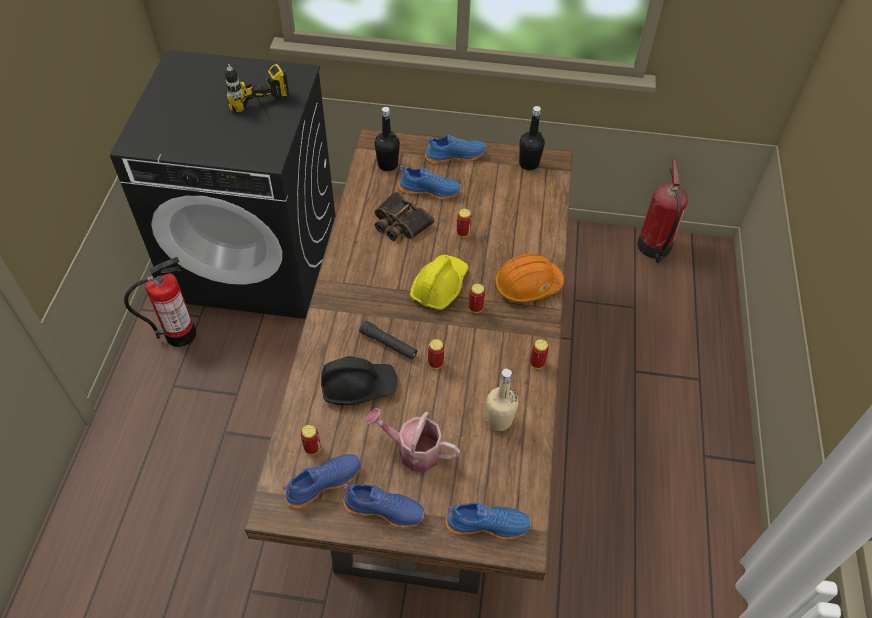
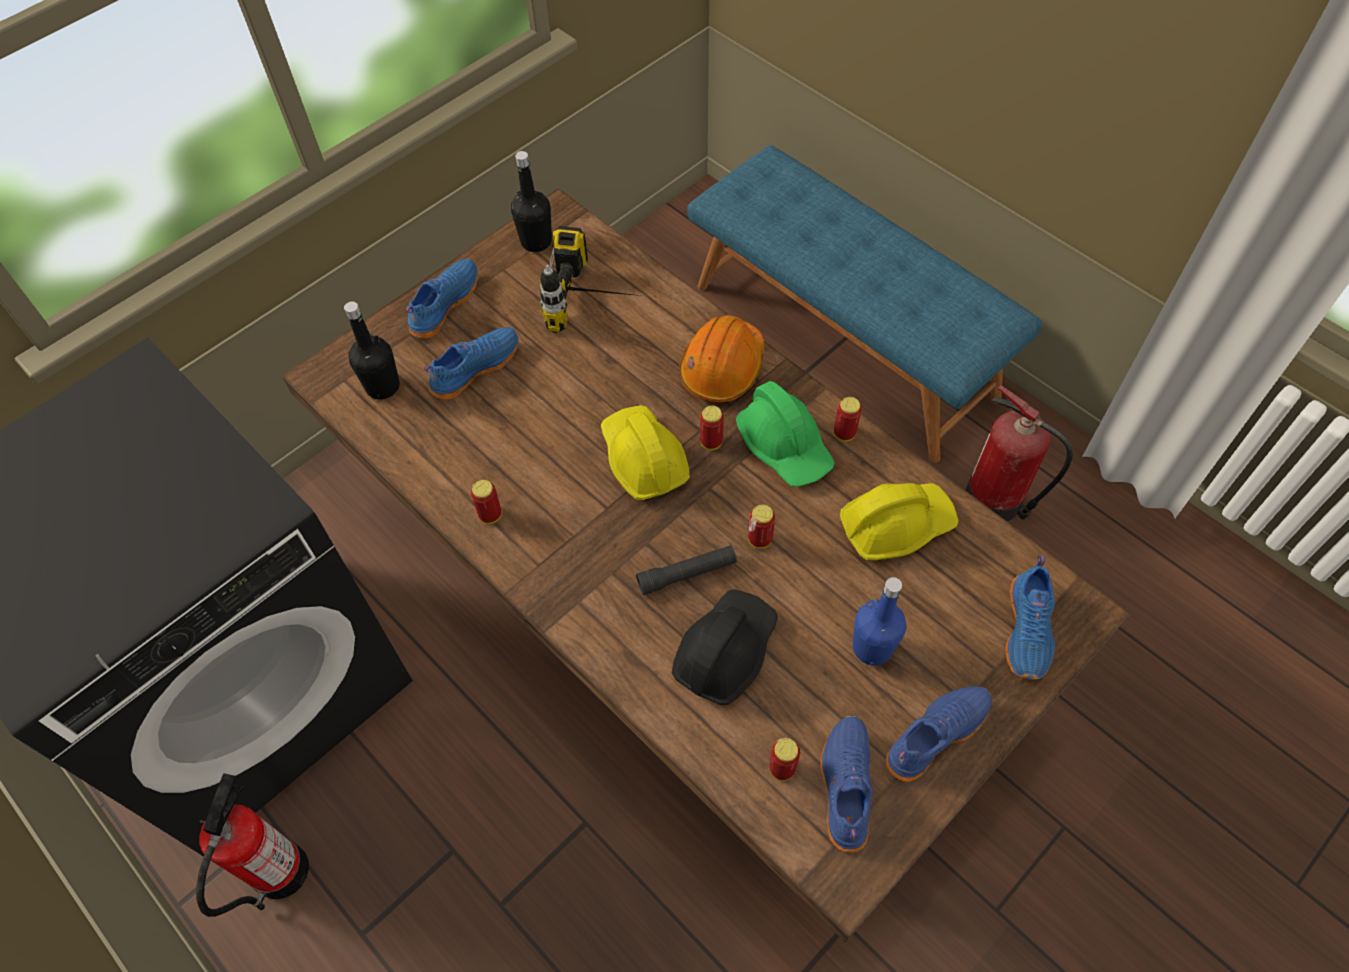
camera: 50 degrees left, 5 degrees up
power drill [225,63,289,118] -> power drill moved to [540,226,641,333]
watering can [365,408,460,472] -> blue bottle [853,577,906,665]
binoculars [375,191,434,241] -> none
blue shoe [446,502,531,539] -> blue shoe turned 150 degrees clockwise [1005,556,1055,679]
can [457,209,472,237] -> can moved to [471,480,502,524]
beige bottle [486,368,518,431] -> yellow hard hat [840,483,959,560]
fire extinguisher [637,160,688,263] -> fire extinguisher moved to [966,385,1073,521]
none -> blue bench [687,145,1042,463]
none -> green hard hat [736,381,835,487]

